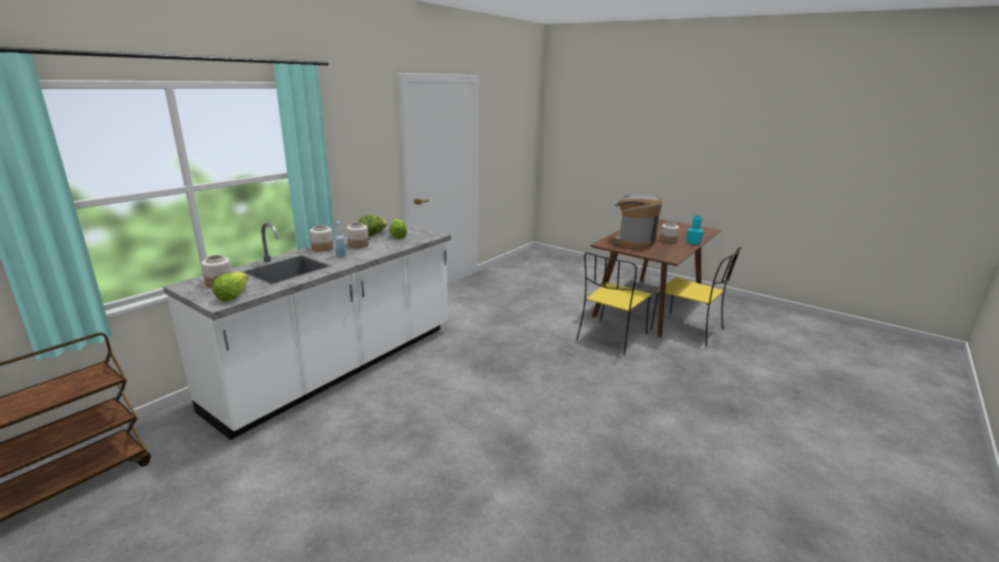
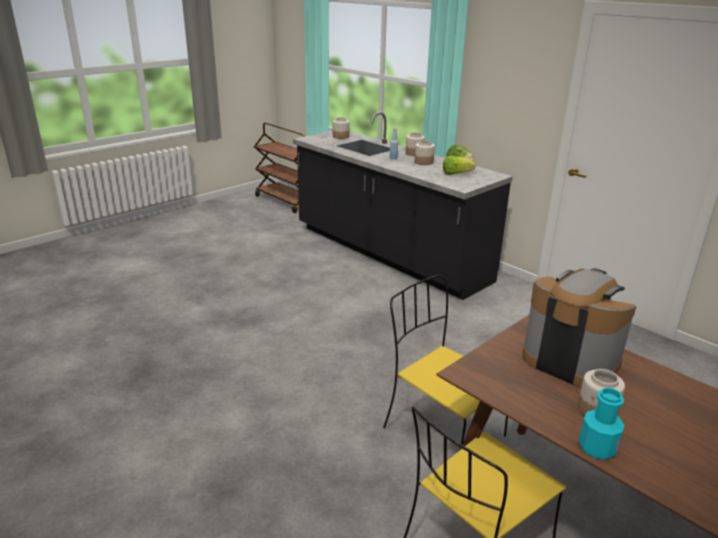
camera: 100 degrees right, 5 degrees up
white counter [163,223,451,440] -> black counter [293,112,513,300]
lettuce [212,272,248,302] -> none

